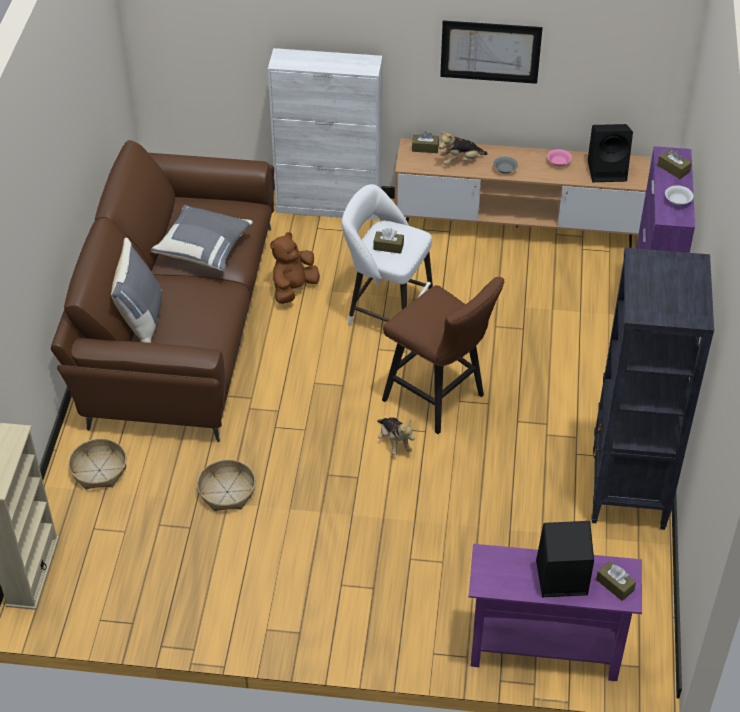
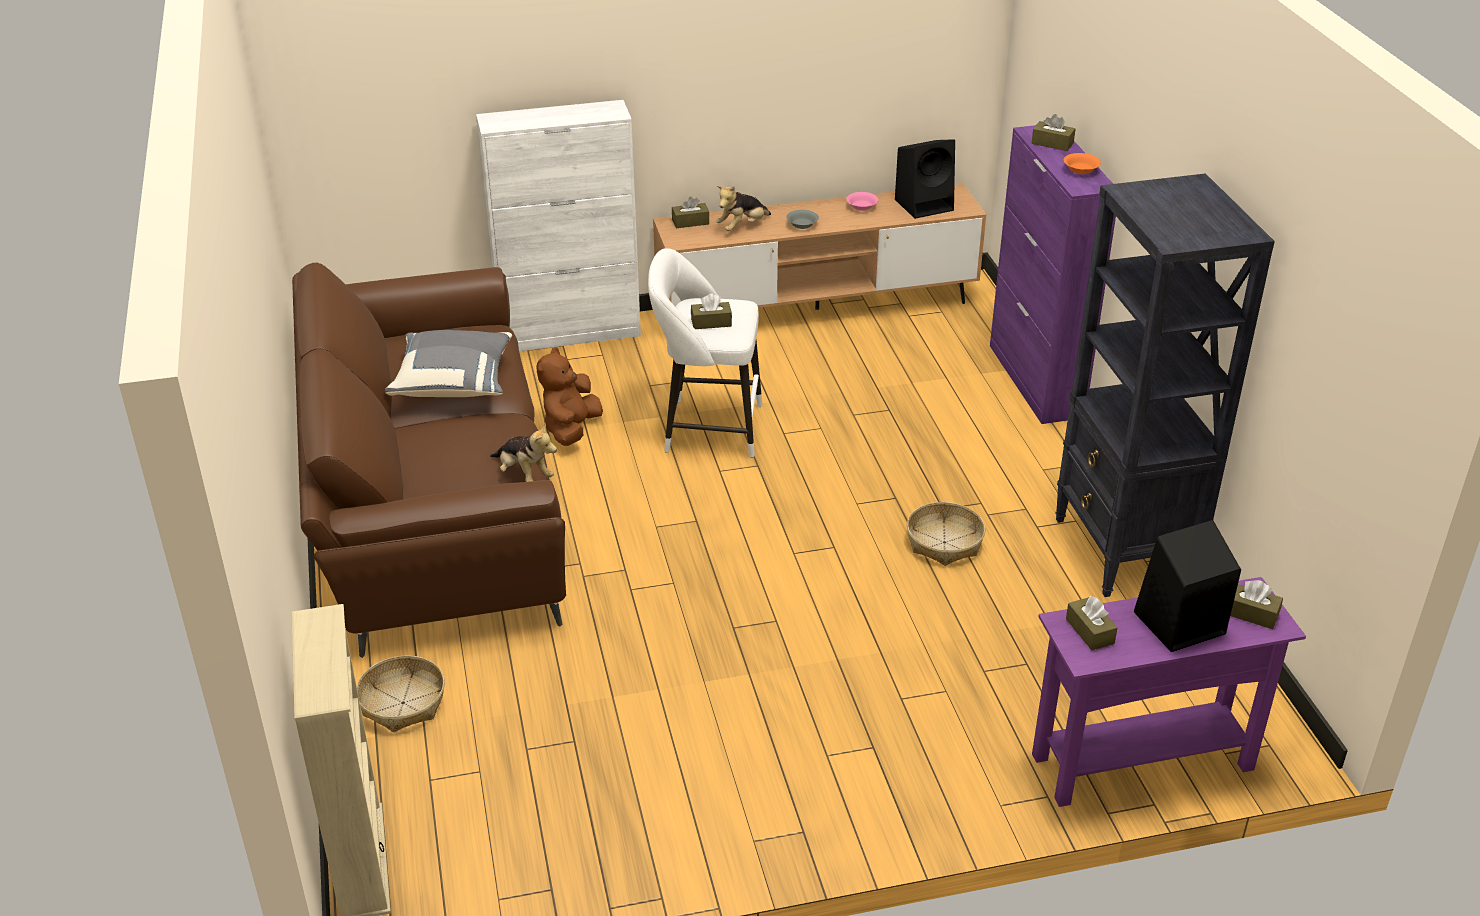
camera: 20 degrees left, 10 degrees down
grey pillow [111,238,163,343] -> none
basket [197,460,256,511] -> basket moved to [907,502,985,566]
plush toy [377,417,415,455] -> plush toy moved to [490,423,557,482]
brown stool [382,277,505,434] -> none
picture [440,20,543,84] -> none
white bowl [665,186,693,205] -> orange bowl [1064,153,1101,174]
none -> brown tissue box [1066,596,1117,650]

